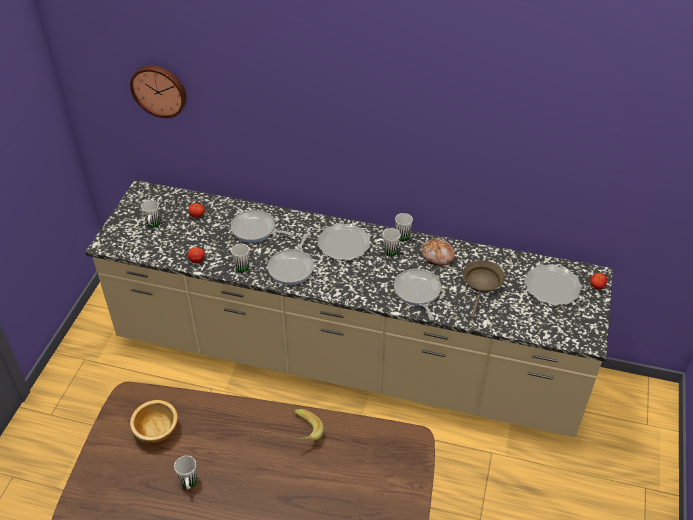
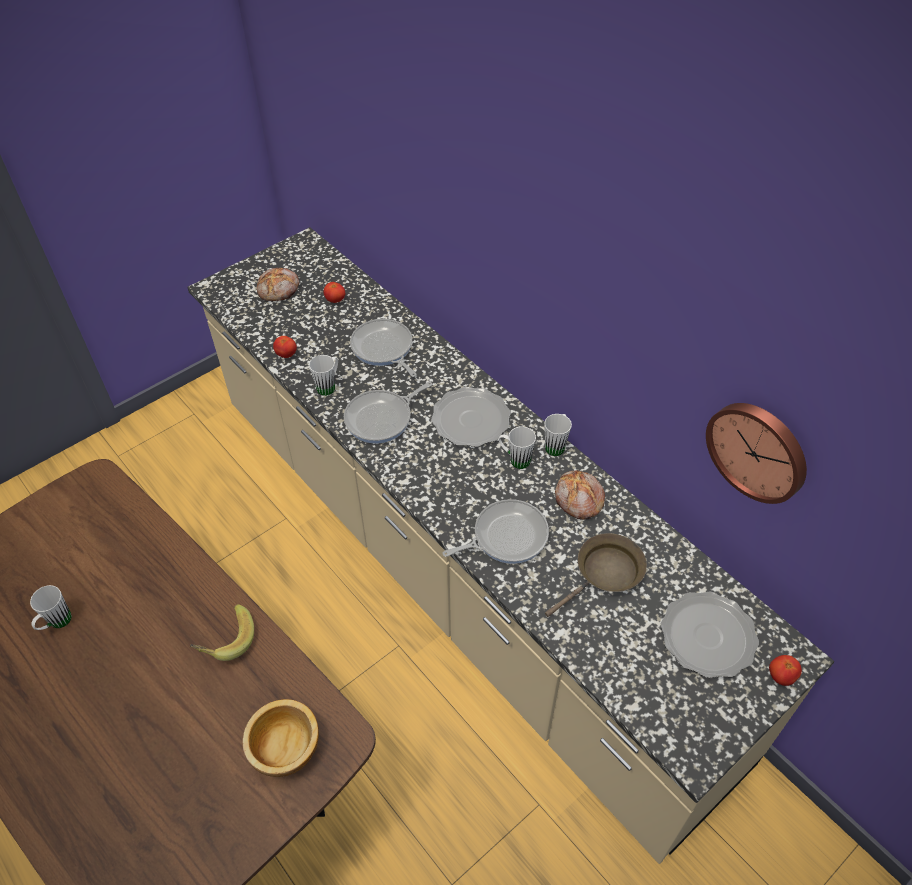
camera: 35 degrees right, 5 degrees up
wall clock [130,65,187,118] -> wall clock moved to [706,403,807,504]
bowl [130,400,178,446] -> bowl moved to [242,699,319,777]
white mug [141,200,160,228] -> bread [257,268,300,301]
frying pan [394,269,441,320] -> frying pan turned 45 degrees clockwise [442,499,549,564]

